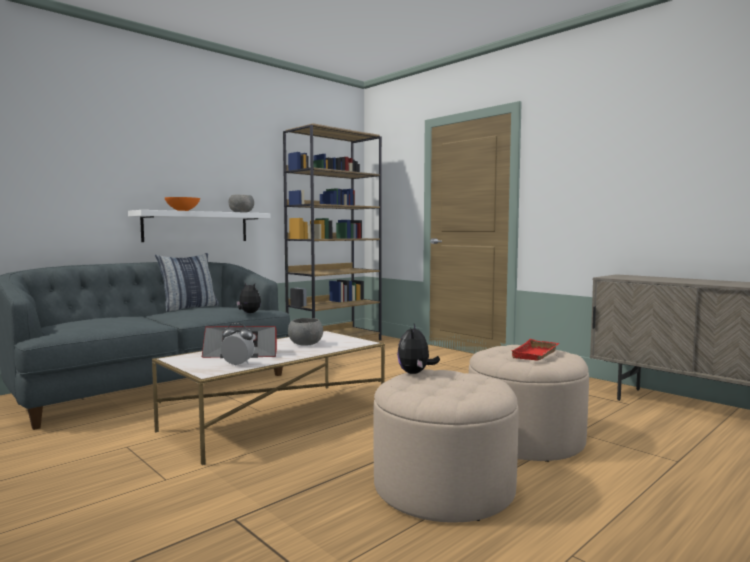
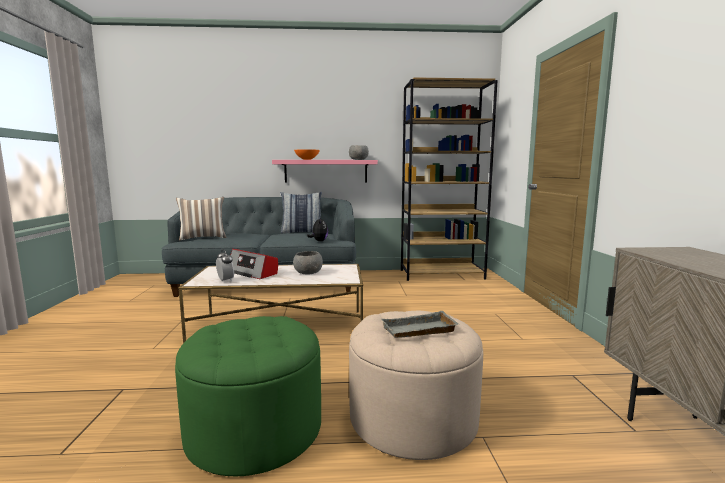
camera: 40 degrees right, 5 degrees up
white shelf [128,210,271,242] -> pink shelf [272,160,378,183]
beige ottoman [374,369,519,522] -> green ottoman [175,316,321,476]
plush toy [397,324,440,374] -> none
red tray [510,339,559,361] -> grey tray [382,311,459,338]
none -> pillow [176,197,226,241]

